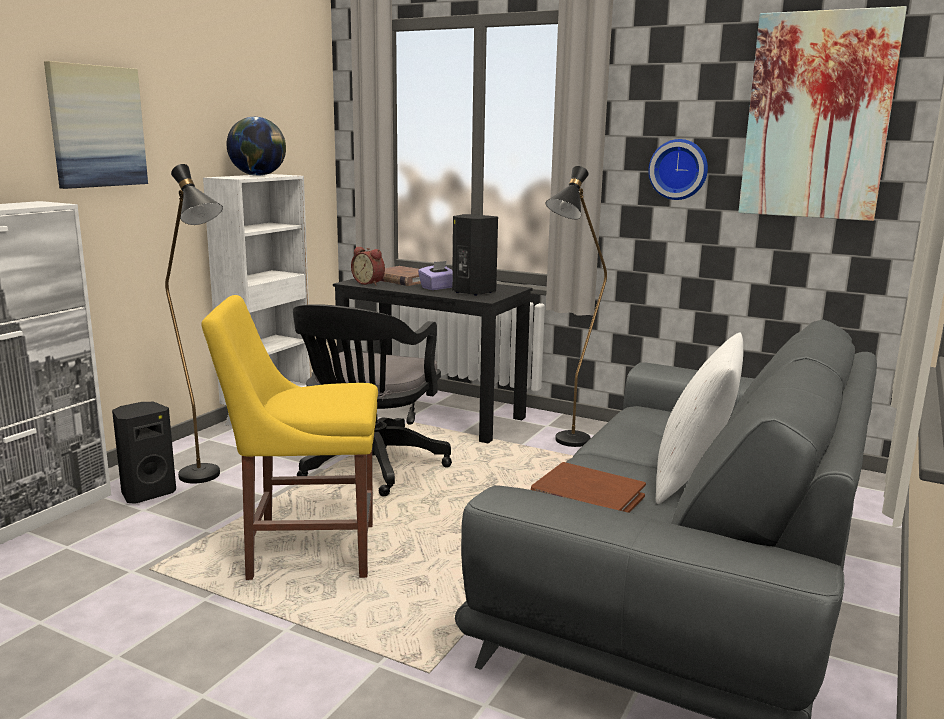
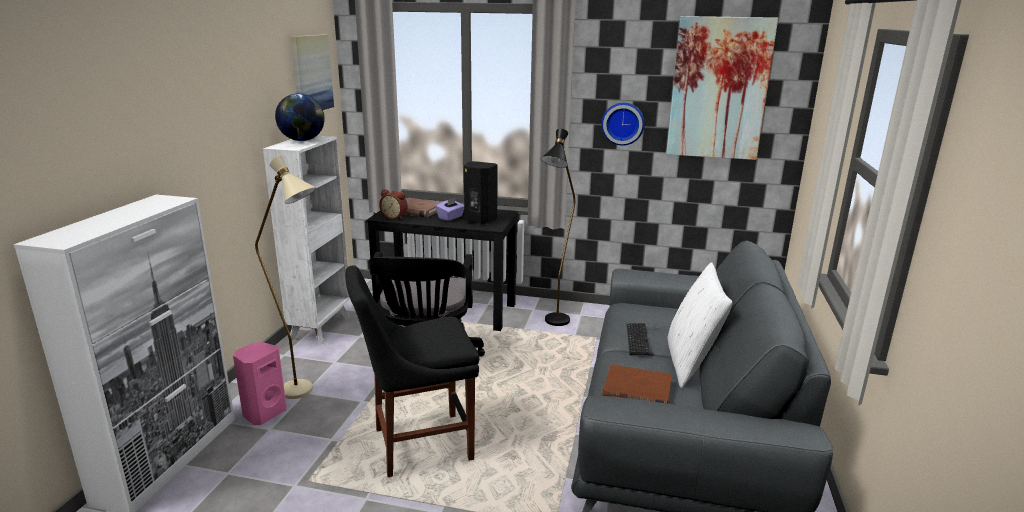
camera: 15 degrees left, 5 degrees up
picture [44,61,148,189] -> picture moved to [291,35,334,110]
black speaker [112,402,176,504] -> pink speaker [233,342,287,425]
black floor lamp [165,164,223,484] -> beige floor lamp [255,155,316,399]
yellow chair [201,295,378,580] -> black chair [345,265,479,477]
none -> keyboard [627,323,650,355]

